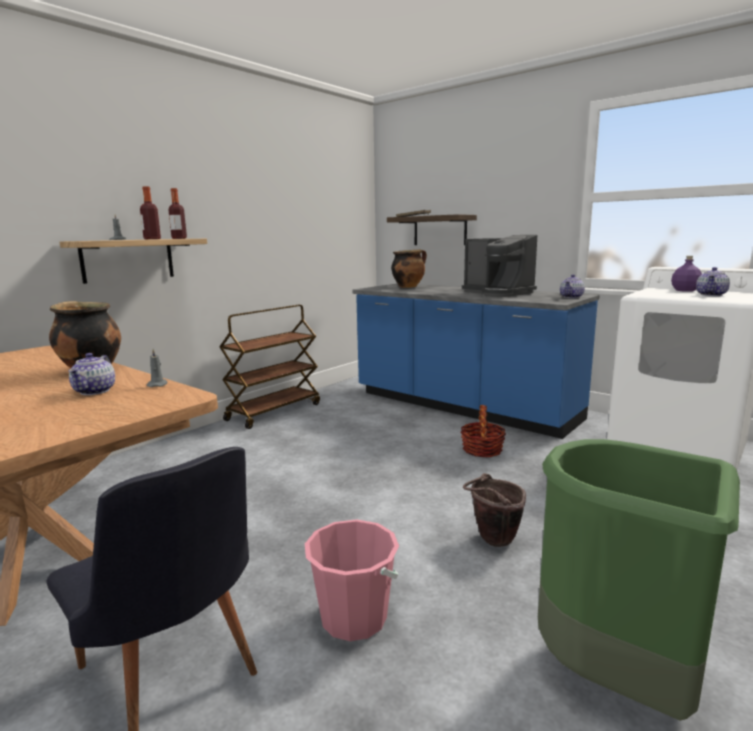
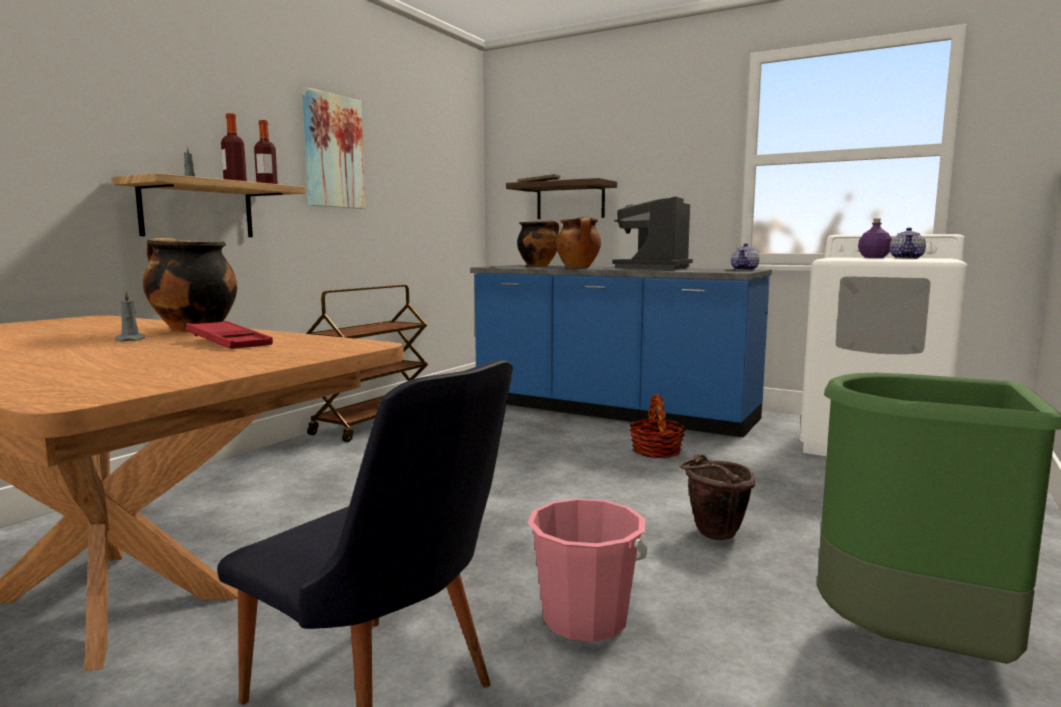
camera: 10 degrees left, 5 degrees down
teapot [68,353,115,395] -> red tray [186,321,273,349]
grey candle [147,349,168,387] -> grey candle moved to [115,290,145,341]
coffee machine [462,235,537,297] -> coffee machine turned 75 degrees clockwise [612,196,693,269]
none -> picture [302,87,365,209]
none -> cooking pot [556,217,601,268]

